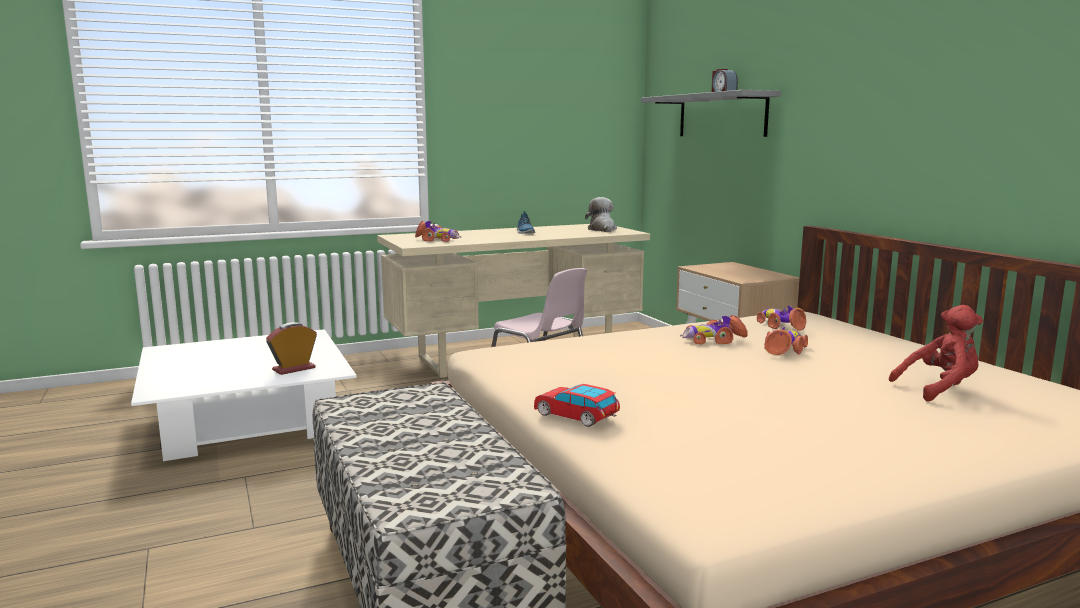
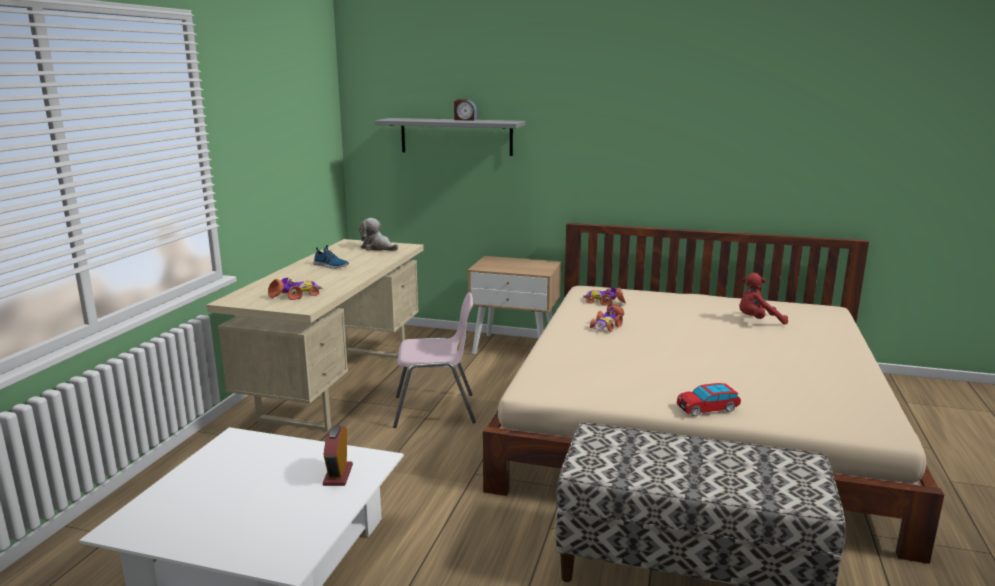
camera: 50 degrees left, 5 degrees up
toy car [764,327,808,355] -> none
red plush toy [889,305,983,401] -> red plush toy turned 120 degrees counterclockwise [739,273,788,325]

